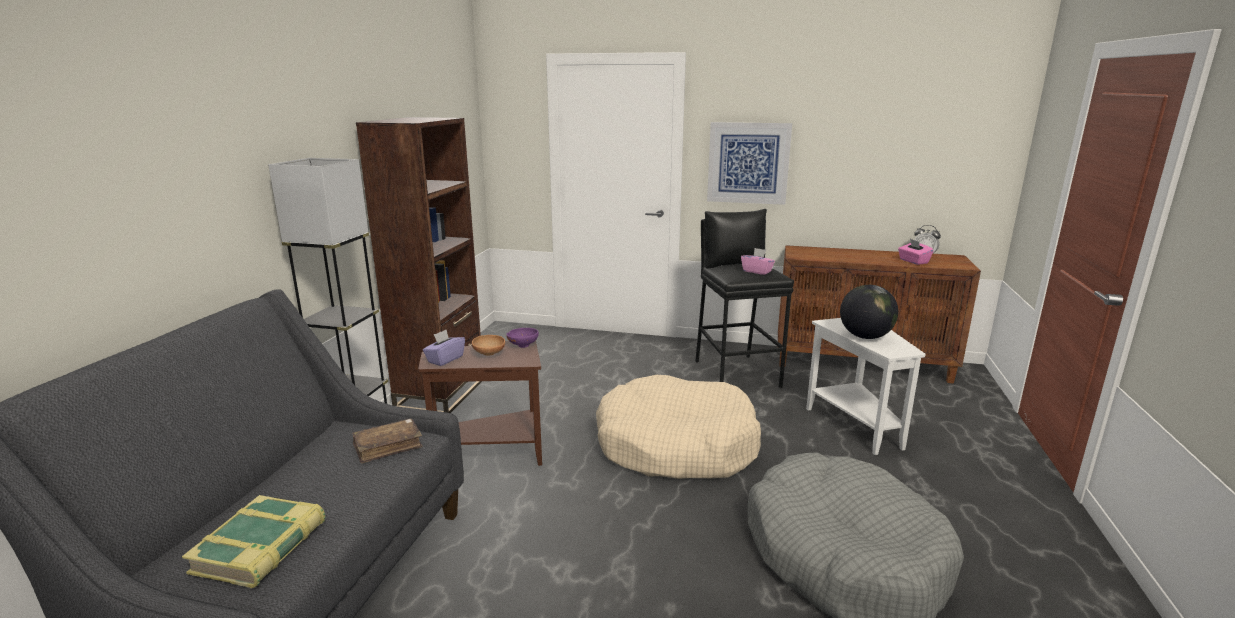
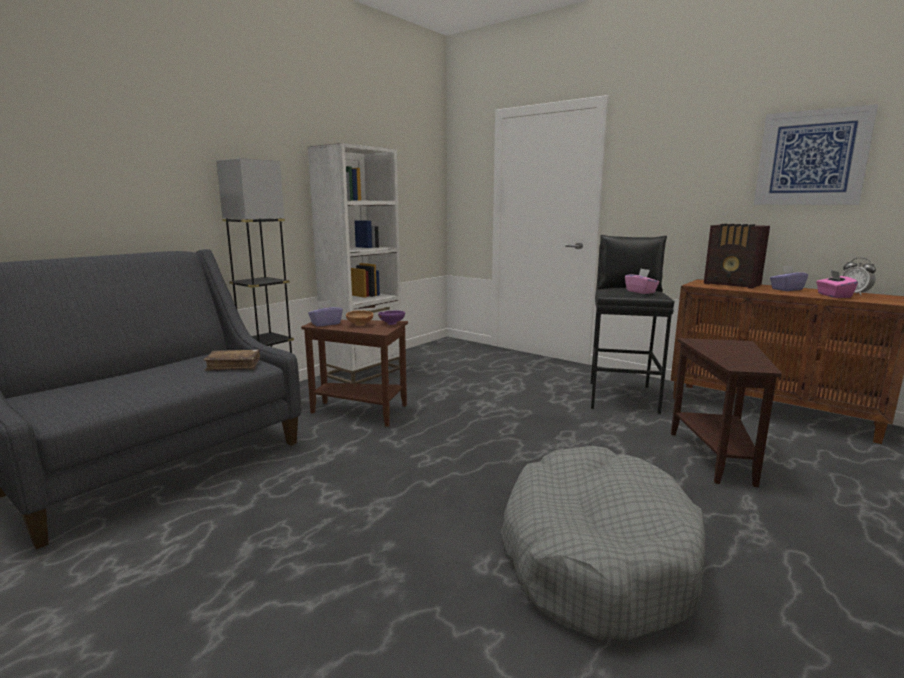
camera: 25 degrees right, 5 degrees down
book [182,495,326,588] -> none
brown bookcase [356,117,482,413] -> white bookcase [308,143,401,384]
beige dog bed [596,375,761,479] -> none
picture [707,122,792,205] -> picture moved to [754,104,878,205]
white side table [806,318,925,455] -> brown side table [671,338,782,487]
globe [840,285,898,339] -> none
none -> radio [704,224,770,289]
none -> purple tissue box [770,266,808,291]

